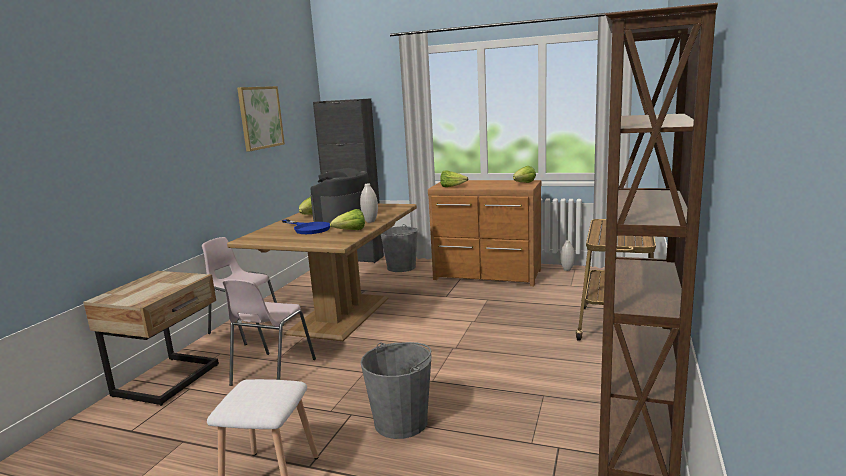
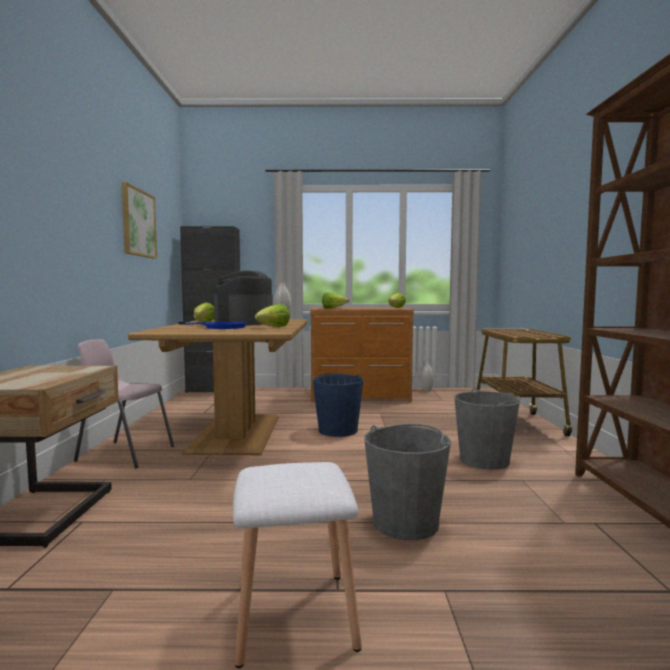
camera: 20 degrees left, 10 degrees down
pink chair [223,279,316,386] -> none
grey bucket [381,224,419,272] -> grey bucket moved to [454,388,521,470]
none -> blue bucket [313,373,364,437]

